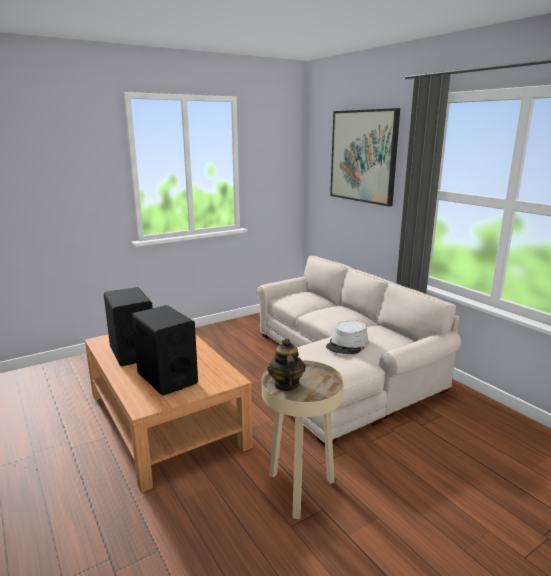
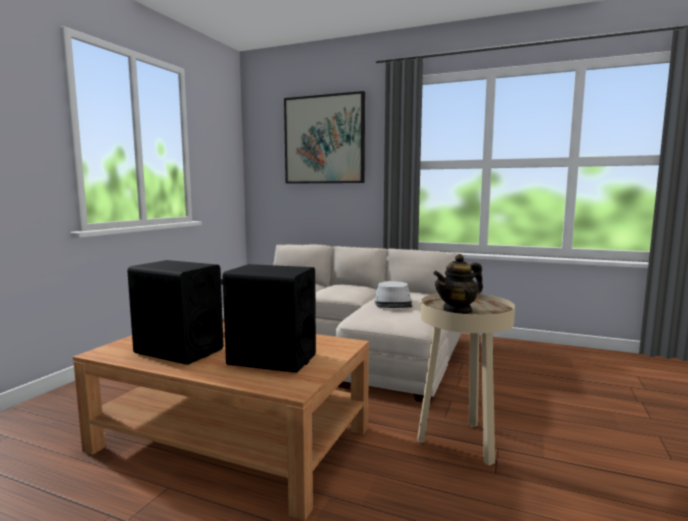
camera: 35 degrees left, 10 degrees down
teapot [268,338,306,391] -> teapot turned 75 degrees counterclockwise [433,254,483,314]

